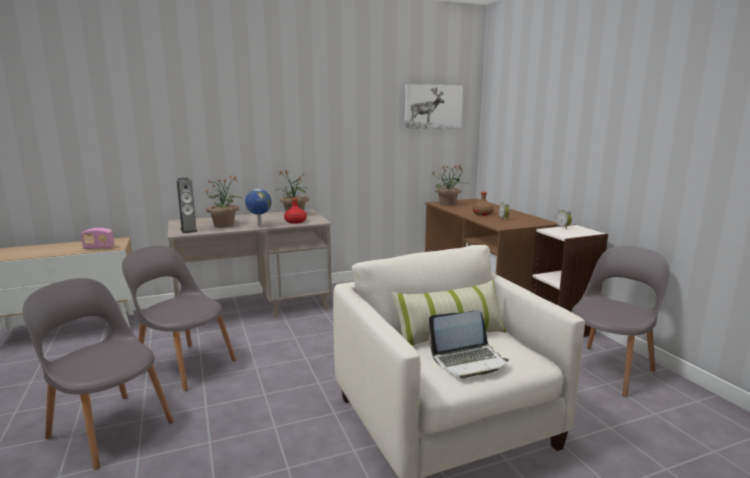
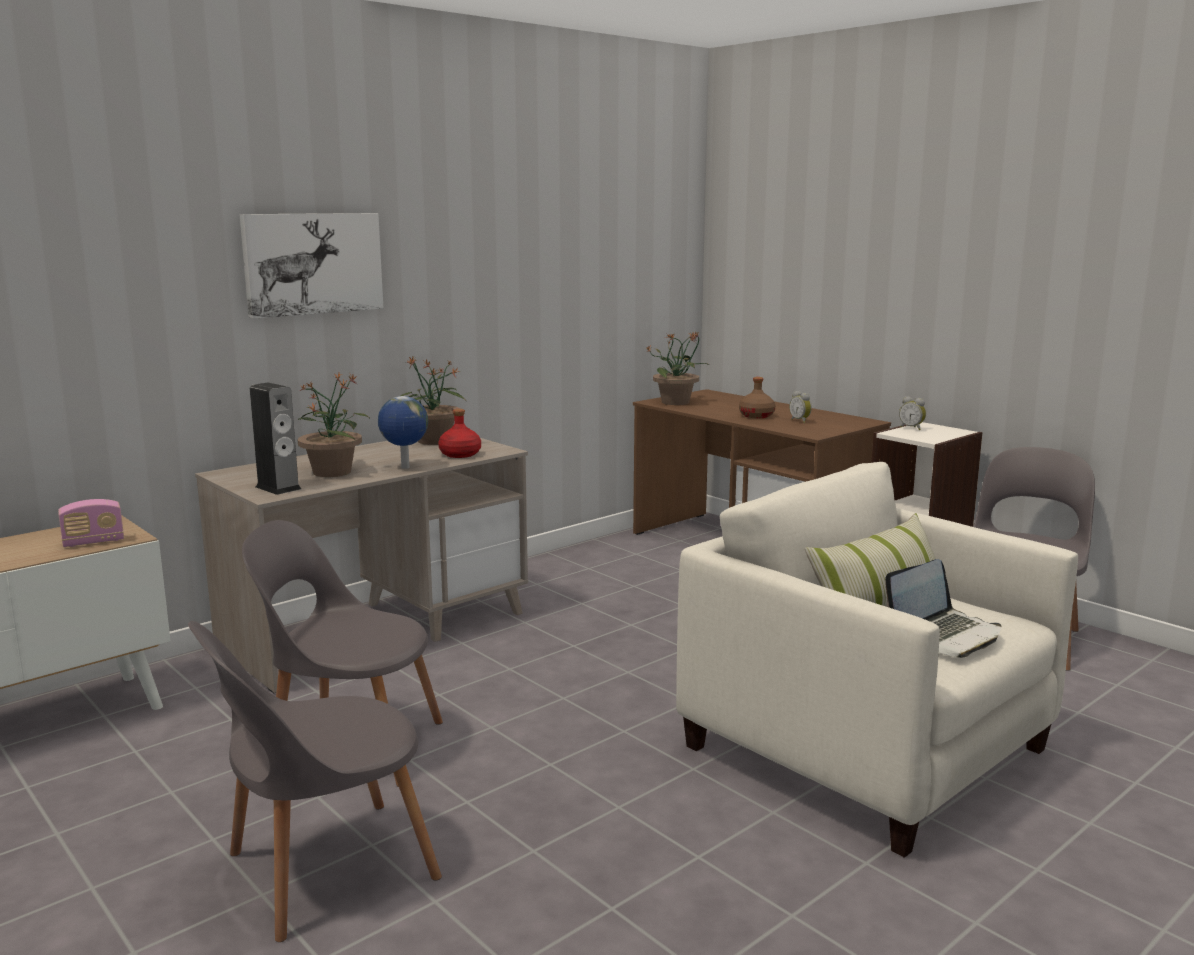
camera: 20 degrees left, 0 degrees up
grey chair [23,278,174,470] -> grey chair turned 45 degrees counterclockwise [188,621,442,942]
picture [405,84,463,129] -> picture moved to [240,213,383,319]

